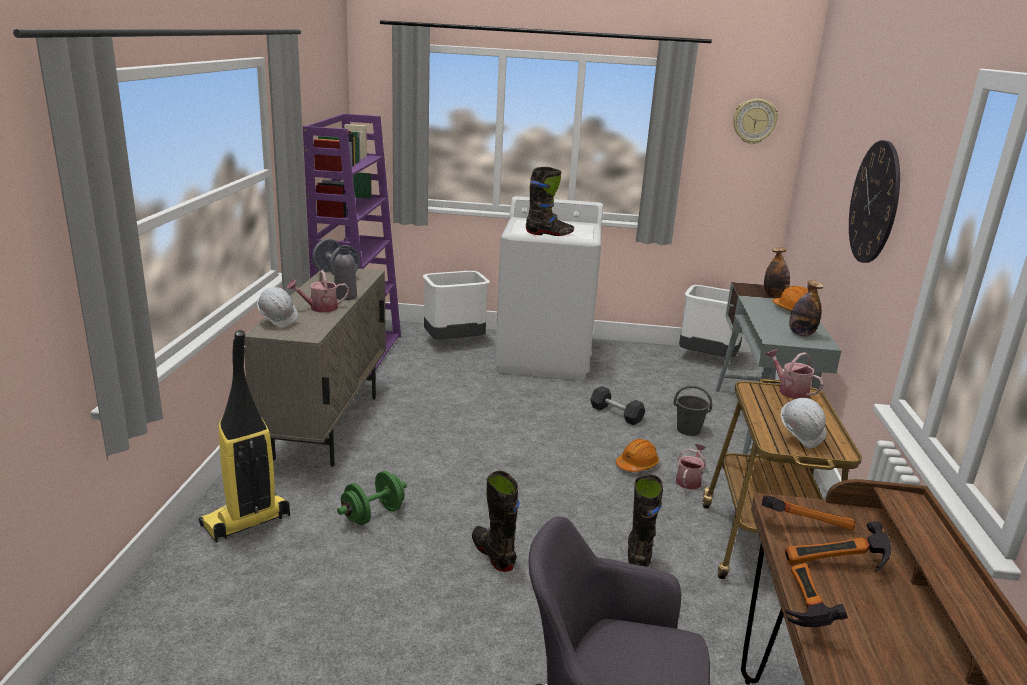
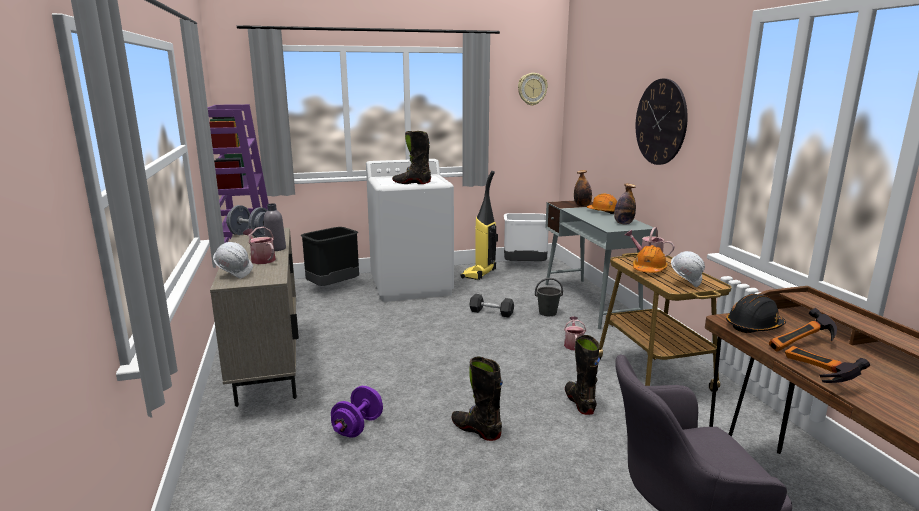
camera: 20 degrees left, 5 degrees down
vacuum cleaner [199,330,290,542] -> vacuum cleaner moved to [460,171,498,280]
watering can [287,270,349,312] -> watering can turned 90 degrees clockwise [243,226,276,264]
green dumbbell [337,471,407,525] -> purple dumbbell [331,386,383,438]
white trash can [423,271,490,339] -> black trash can [301,227,359,286]
black boot [526,167,574,236] -> black boot turned 150 degrees counterclockwise [392,131,431,184]
orange hard hat [616,439,659,472] -> orange hard hat moved to [633,245,668,273]
hammer [762,495,856,530] -> black hard hat [726,294,786,333]

